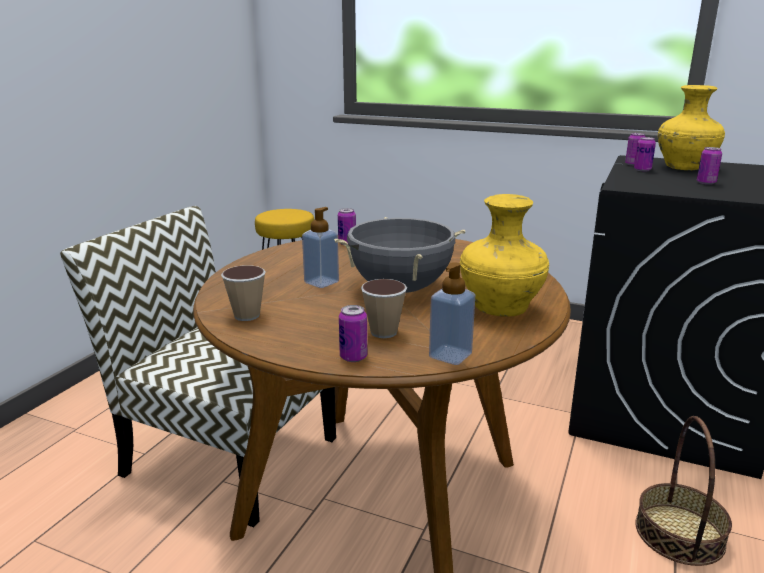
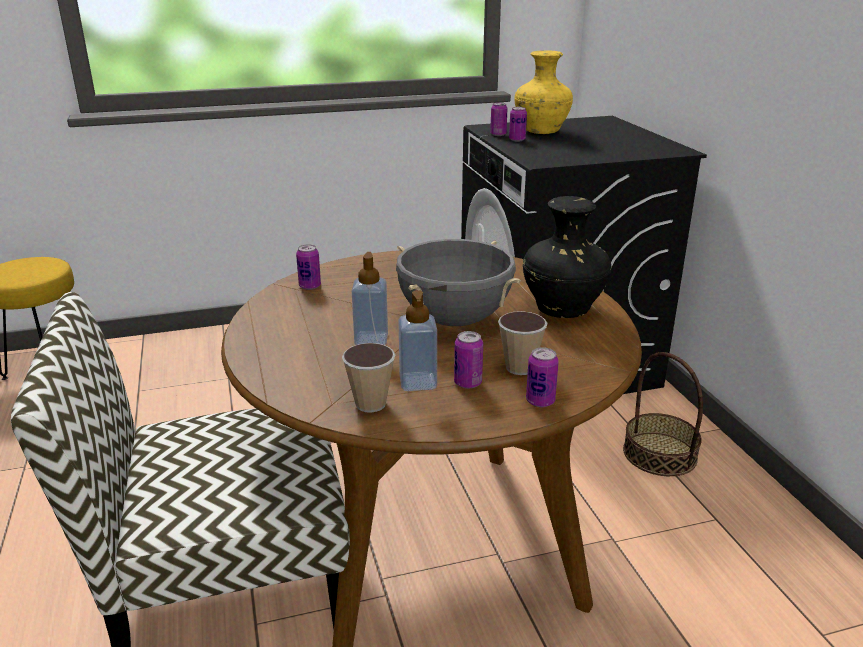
camera: 40 degrees left, 5 degrees up
soap dispenser [429,262,475,365] -> soap dispenser moved to [398,290,437,391]
yellow vase [460,194,549,317] -> black vase [523,196,612,318]
can [697,147,722,185] -> can moved to [454,331,483,389]

